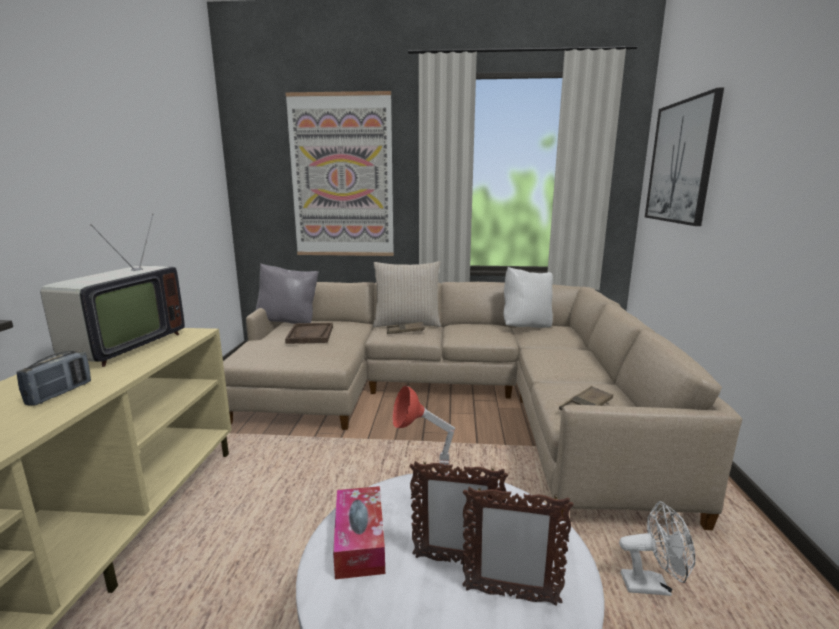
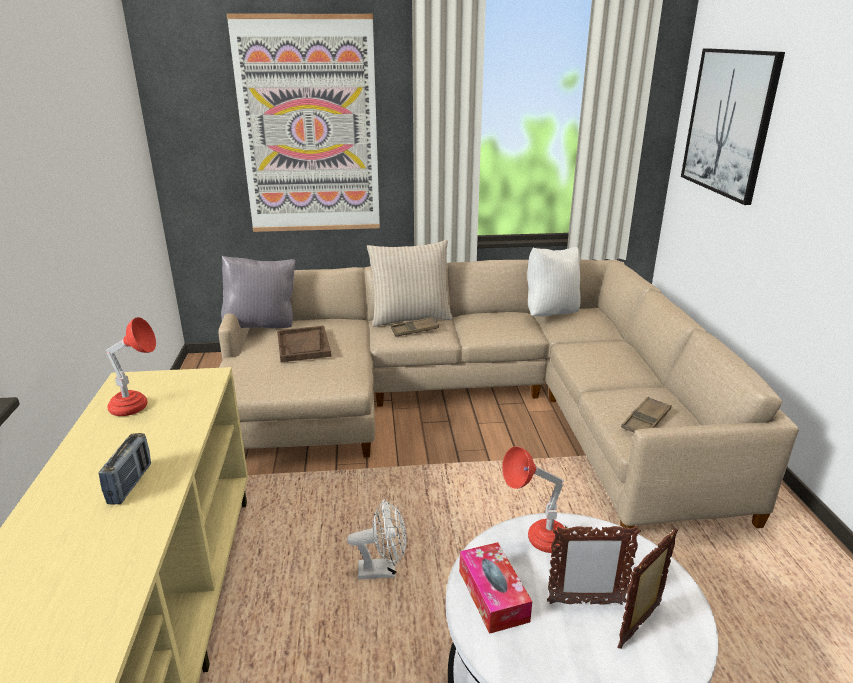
camera: 10 degrees left, 10 degrees up
television [40,214,185,367] -> red table lamp [106,317,156,416]
picture frame [463,486,573,606] -> picture frame turned 135 degrees clockwise [617,528,678,649]
white fan [619,501,695,596] -> white fan moved to [347,499,407,579]

